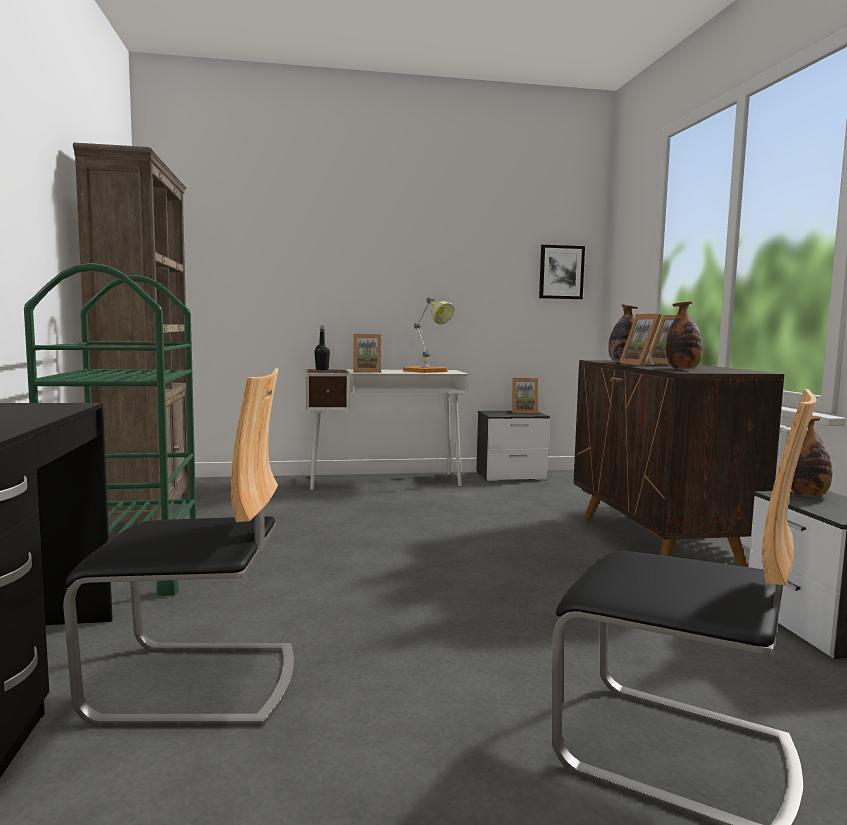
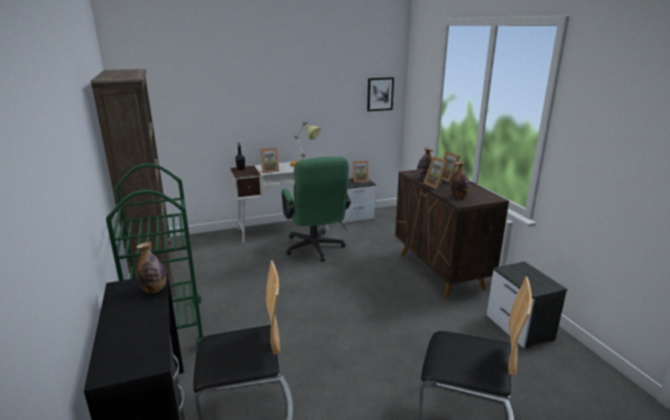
camera: 10 degrees left, 15 degrees up
bottle [791,416,833,497] -> bottle moved to [136,242,166,293]
none -> green office chair [281,157,351,261]

